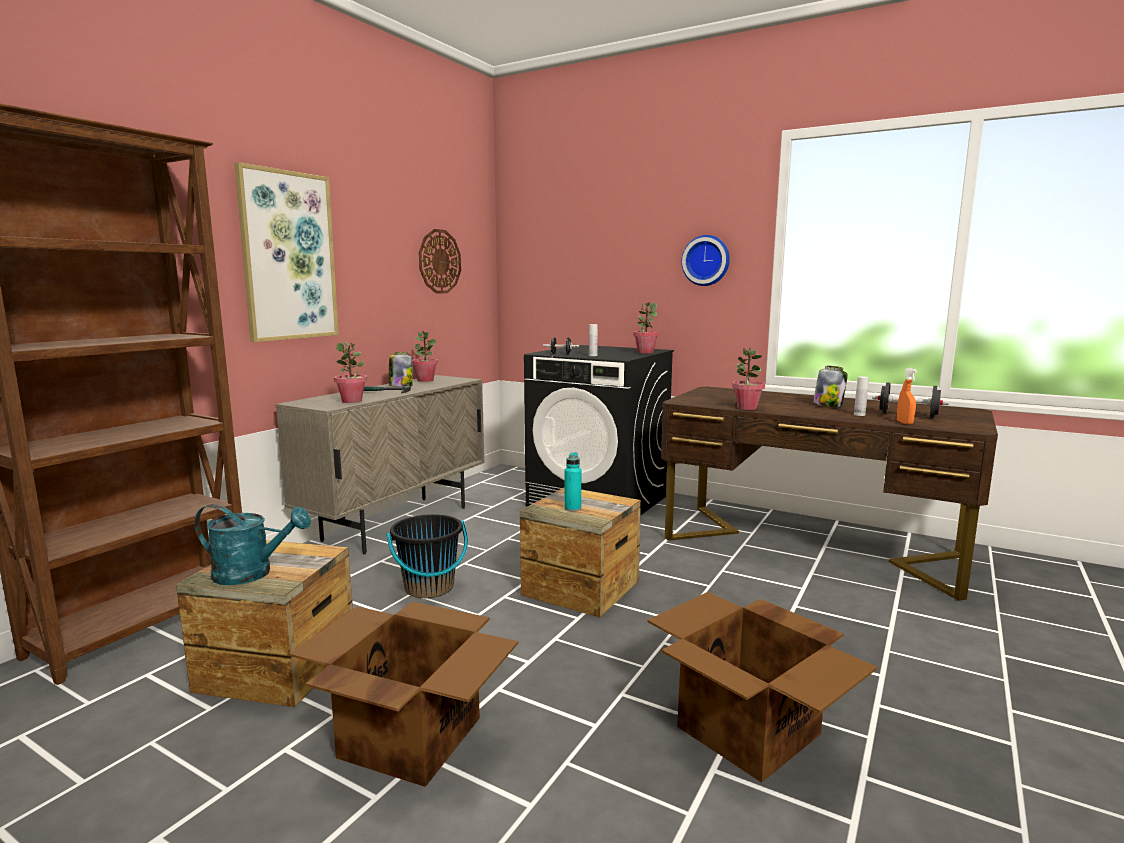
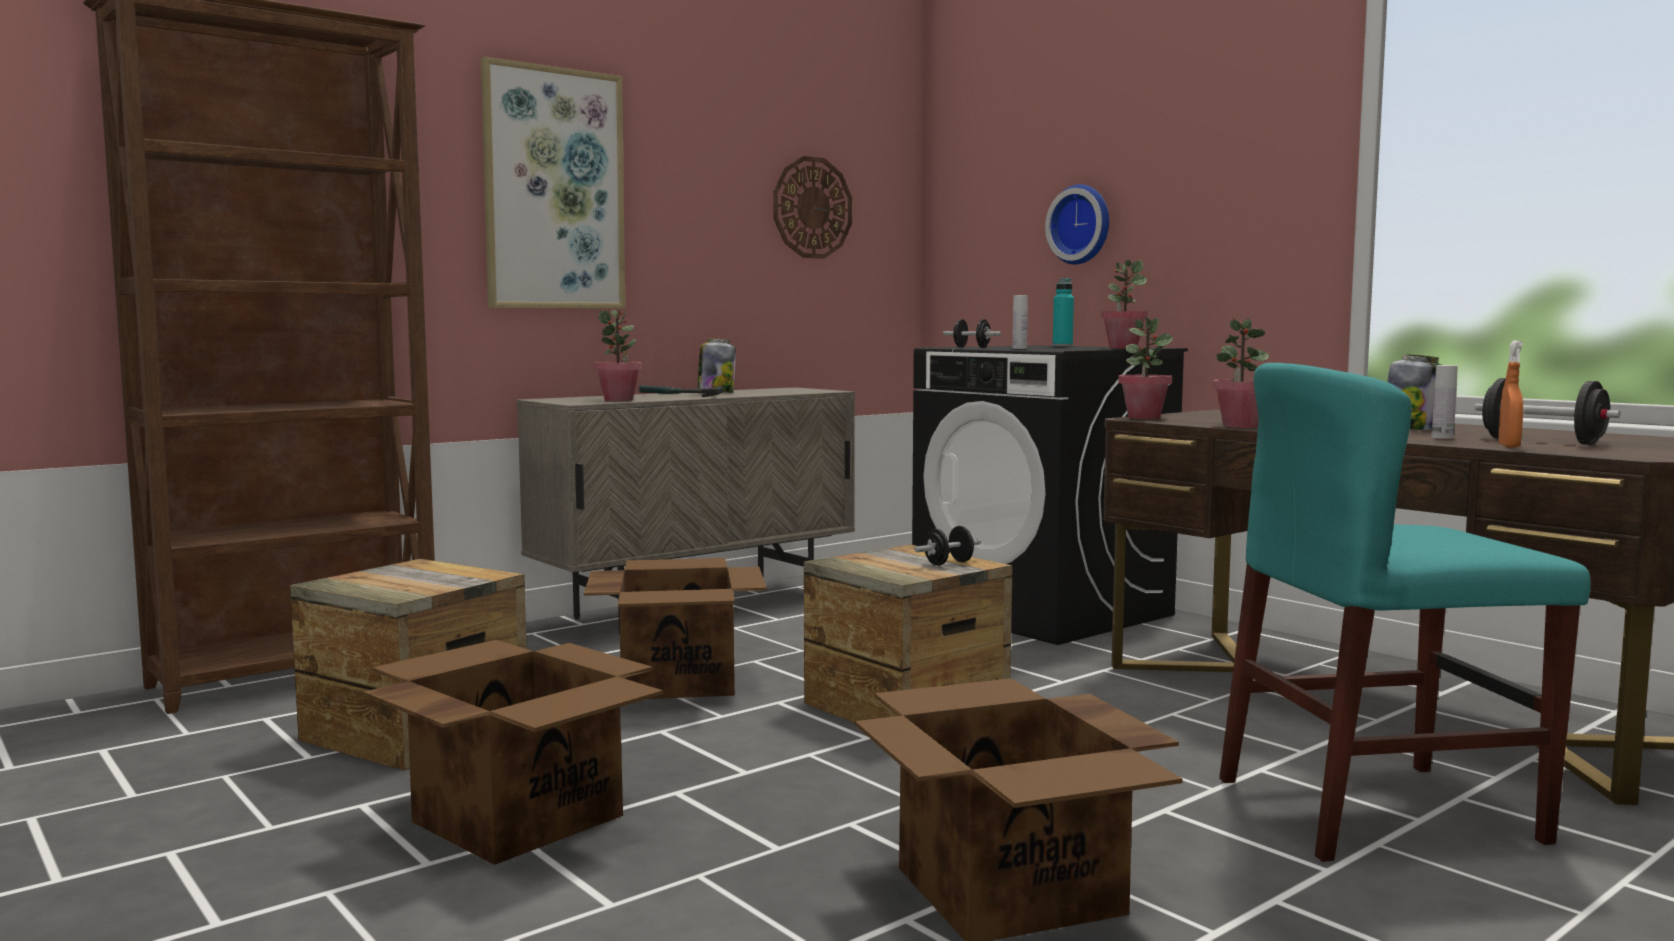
camera: 20 degrees right, 5 degrees down
turquoise watering can [195,504,311,585] -> none
black bucket [386,514,468,598] -> cardboard box [584,558,767,699]
potted plant [413,331,438,382] -> potted plant moved to [1118,317,1174,419]
turquoise bottle [564,452,581,511] -> turquoise bottle moved to [1053,278,1074,347]
wall clock [681,235,730,286] -> wall clock moved to [1045,184,1109,265]
none -> black dumbbell [914,526,981,566]
none -> turquoise chair [1219,363,1591,862]

